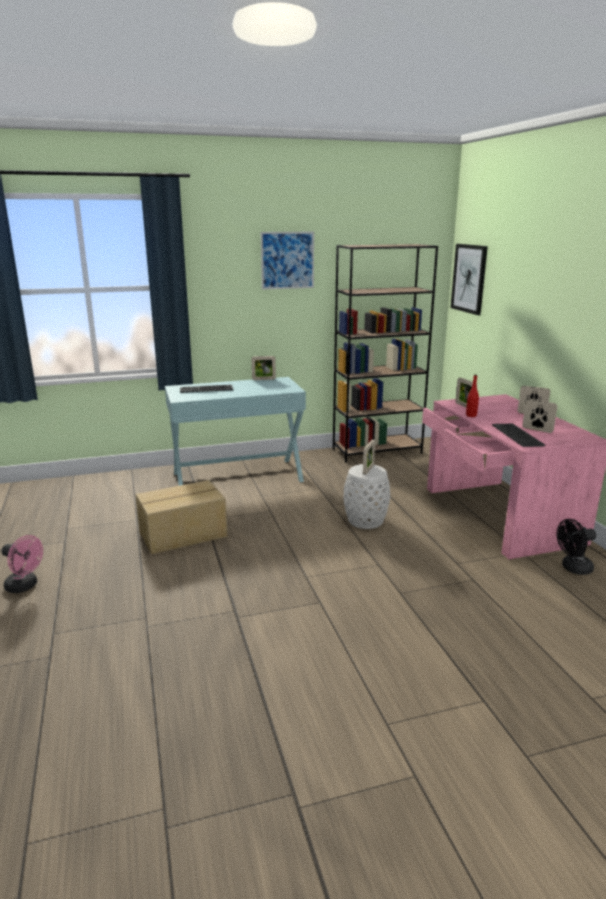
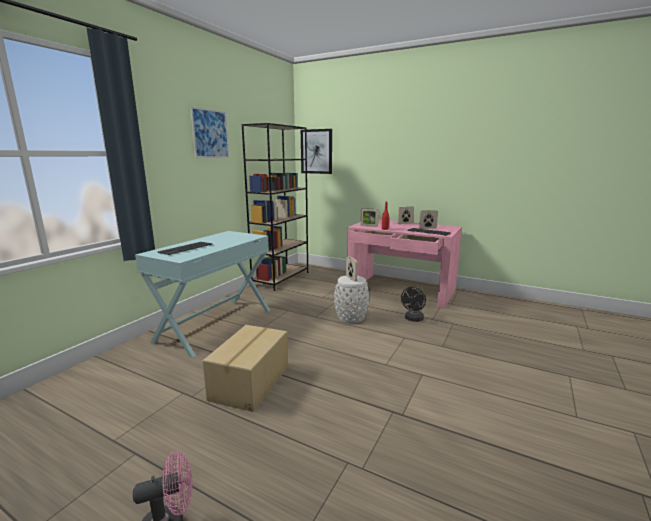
camera: 45 degrees left, 5 degrees down
picture frame [252,356,276,380] -> none
black fan [557,519,597,575] -> black fan moved to [401,287,426,322]

